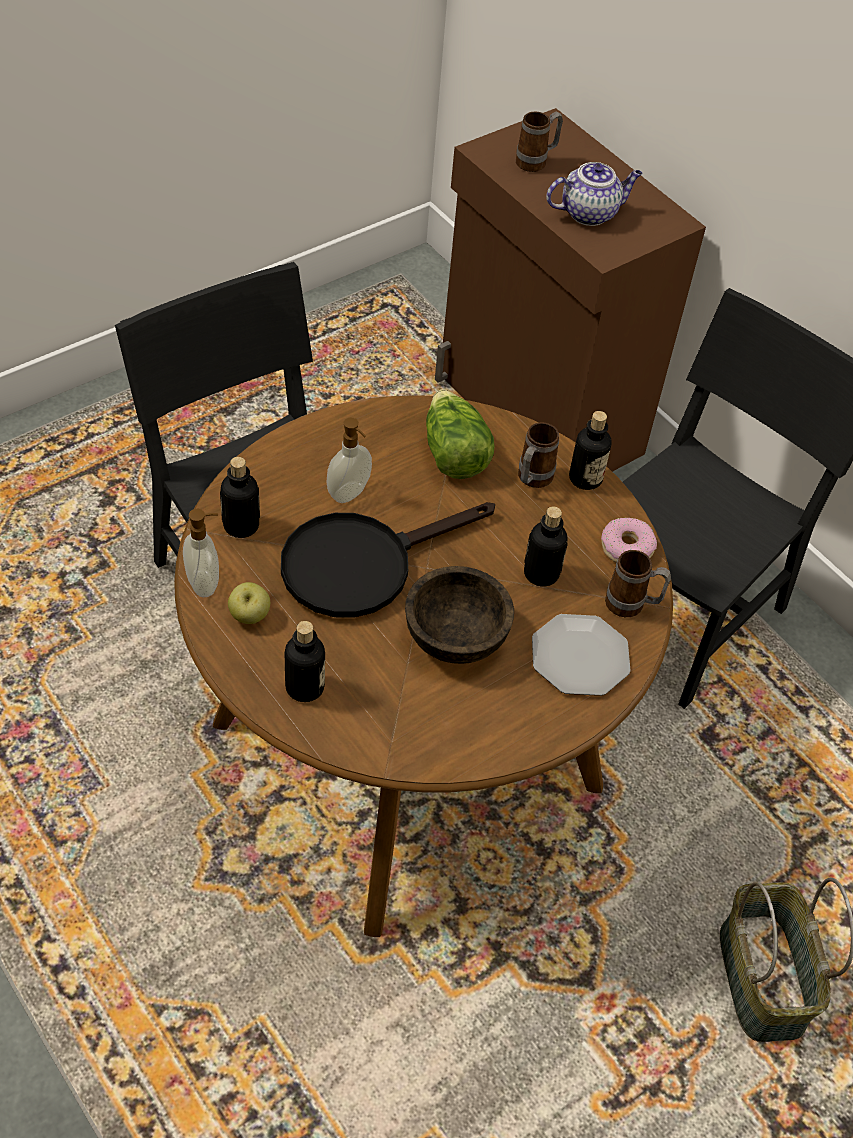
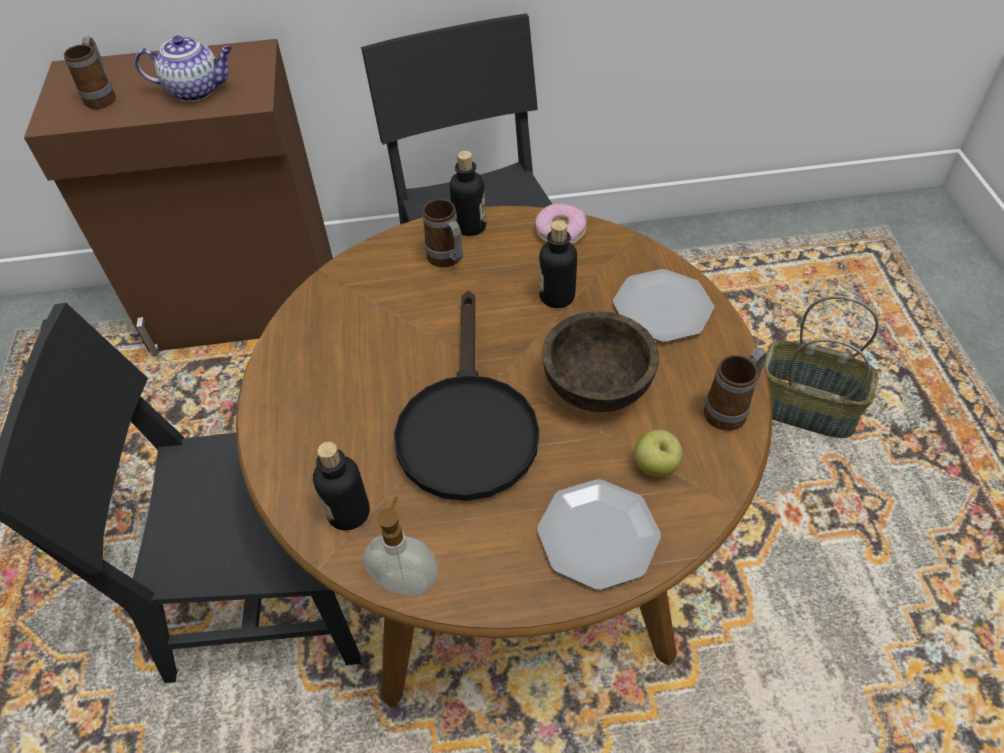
camera: 55 degrees left, 0 degrees up
apple [228,582,270,624] -> apple moved to [634,430,683,477]
bottle [285,621,325,702] -> plate [537,479,661,590]
soap dispenser [327,418,372,503] -> none
lettuce [426,390,494,479] -> none
teapot [546,162,643,226] -> teapot turned 75 degrees clockwise [135,36,232,102]
mug [605,550,671,617] -> mug moved to [704,347,767,431]

